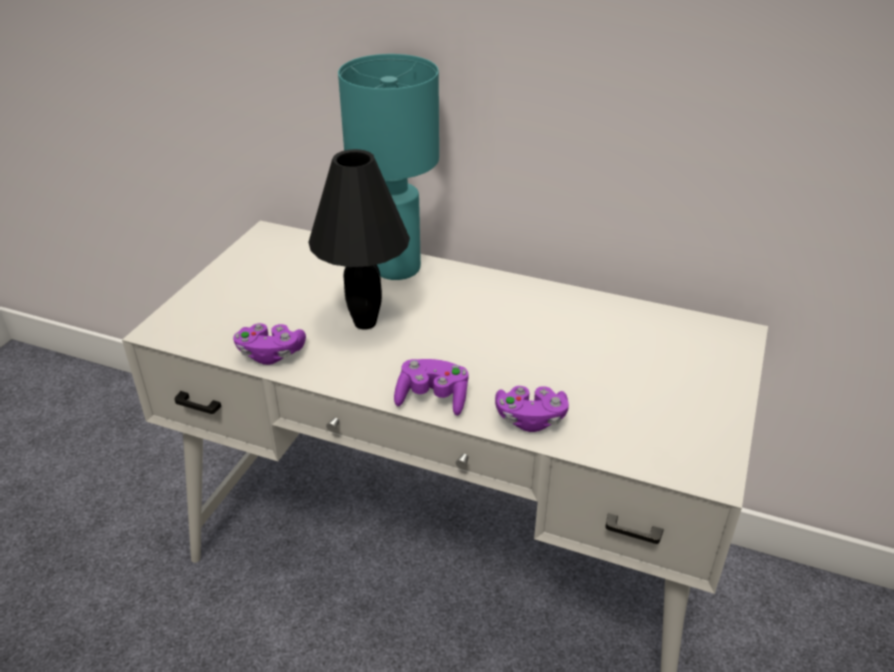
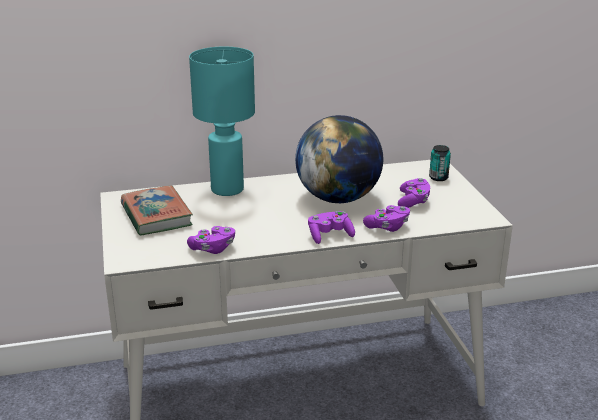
camera: 35 degrees left, 10 degrees down
black table lamp [309,149,410,330] -> none
none -> book [121,185,193,236]
none -> globe [295,115,383,203]
none -> purple game controller [398,178,430,208]
none -> can [429,145,451,181]

